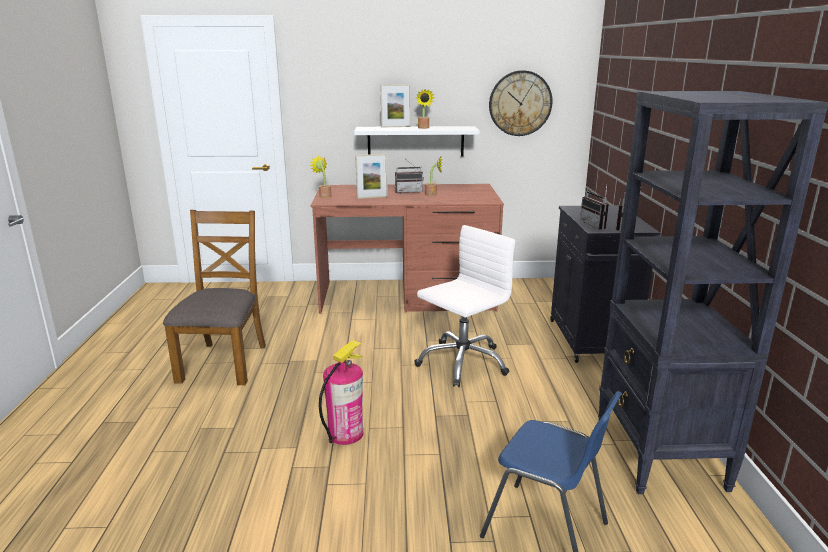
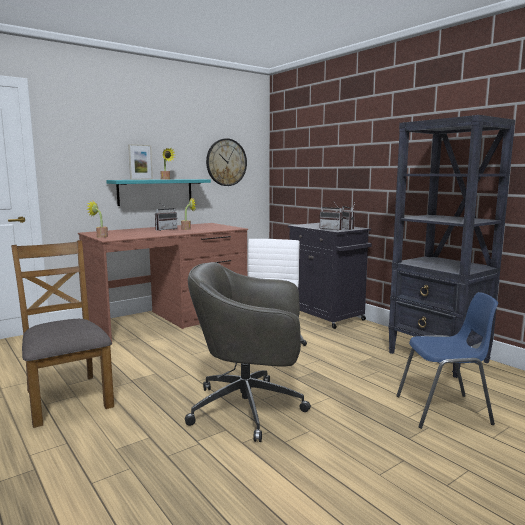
camera: 35 degrees left, 10 degrees down
fire extinguisher [319,340,364,445] -> grey office chair [185,262,311,442]
white shelf [354,126,480,156] -> turquoise shelf [106,179,211,206]
picture frame [355,154,388,199] -> none

